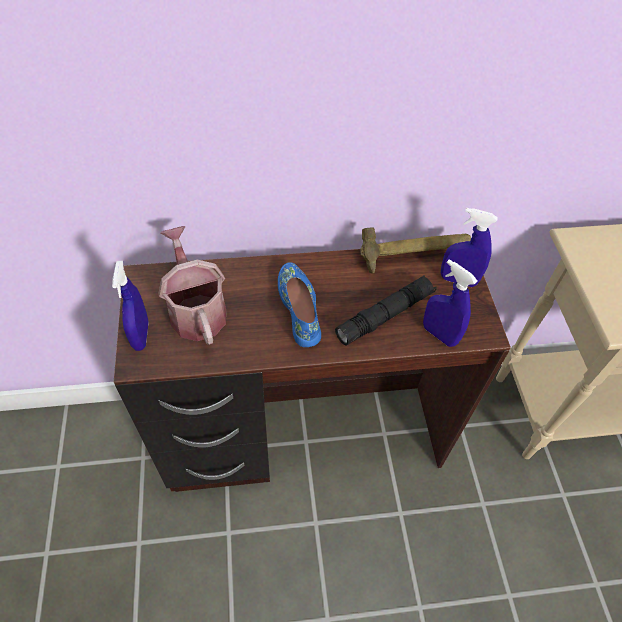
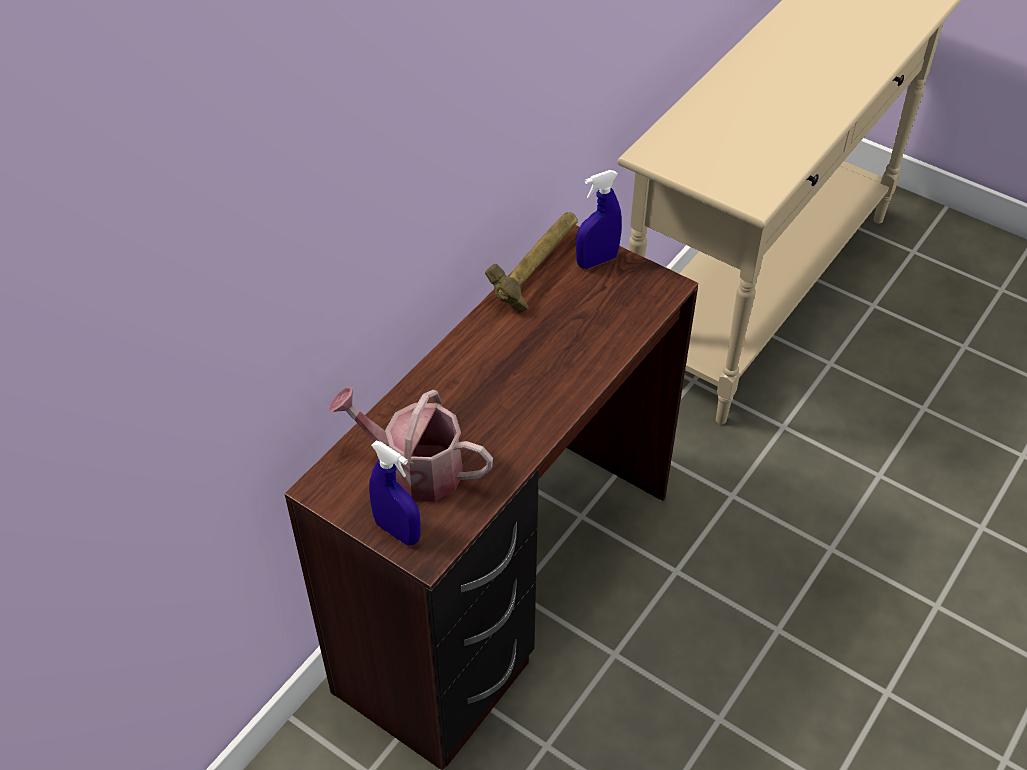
camera: 45 degrees left, 5 degrees down
blue shoe [278,262,321,347] -> none
black flashlight [335,275,437,346] -> none
blue spray bottle [423,259,477,347] -> none

